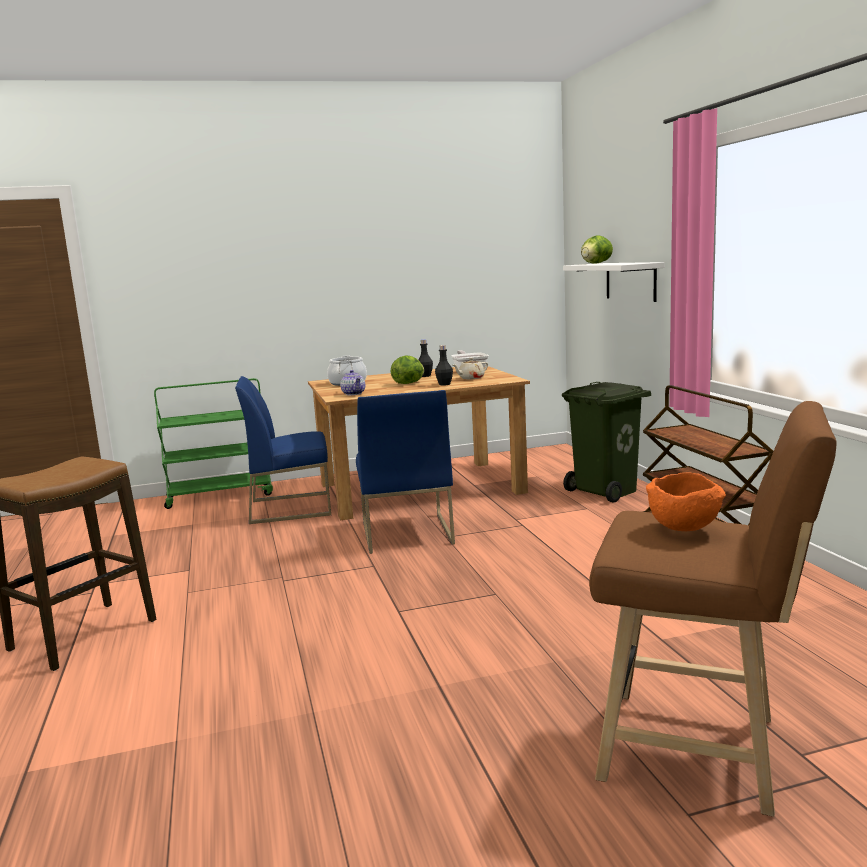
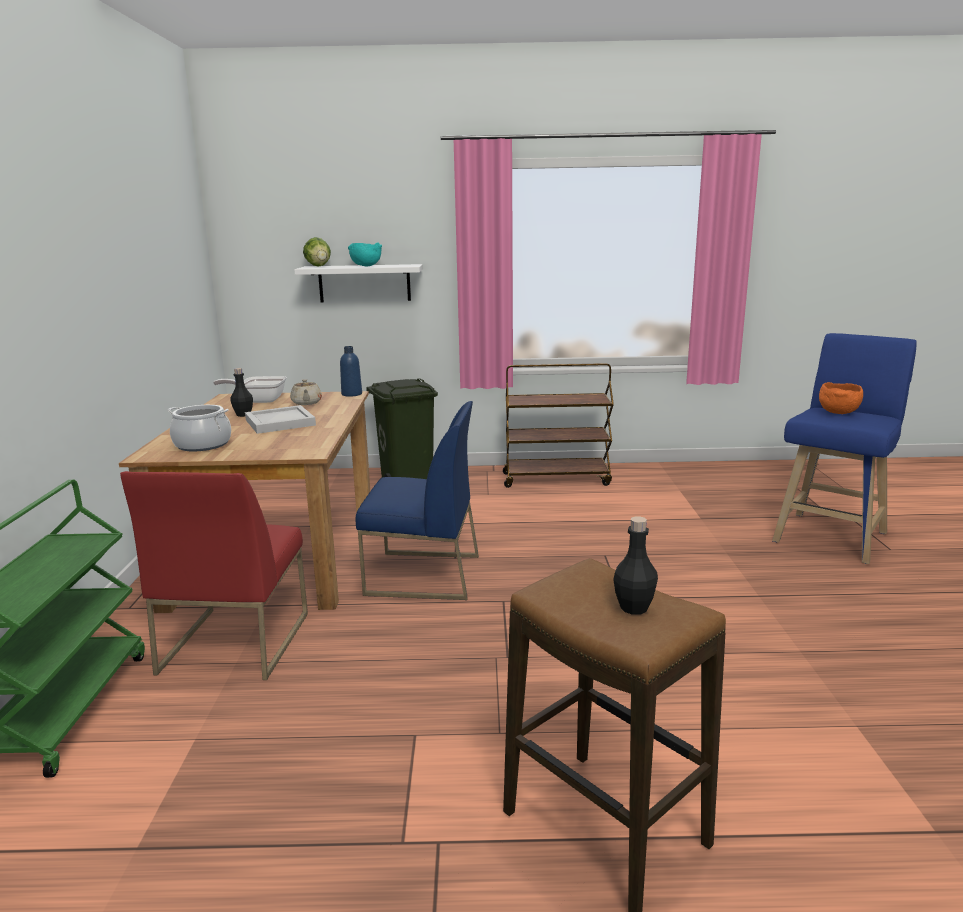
camera: 75 degrees left, 5 degrees up
blue chair [235,376,331,524] -> red chair [120,471,308,680]
teapot [340,370,365,395] -> none
lettuce [391,355,424,384] -> white tray [245,405,316,434]
black bottle [435,345,453,386] -> black bottle moved to [613,517,658,615]
brown stool [589,401,837,817] -> blue stool [772,333,917,564]
none -> blue bottle [340,346,362,397]
none -> turquoise bowl [348,242,382,266]

